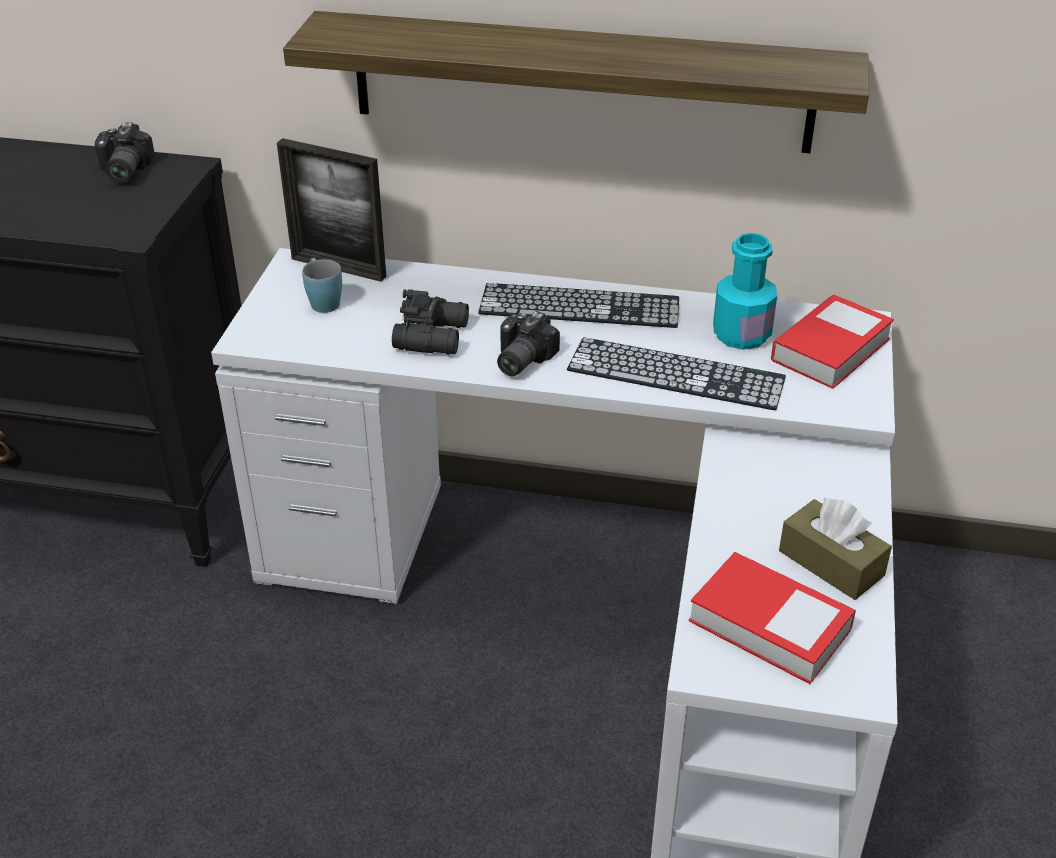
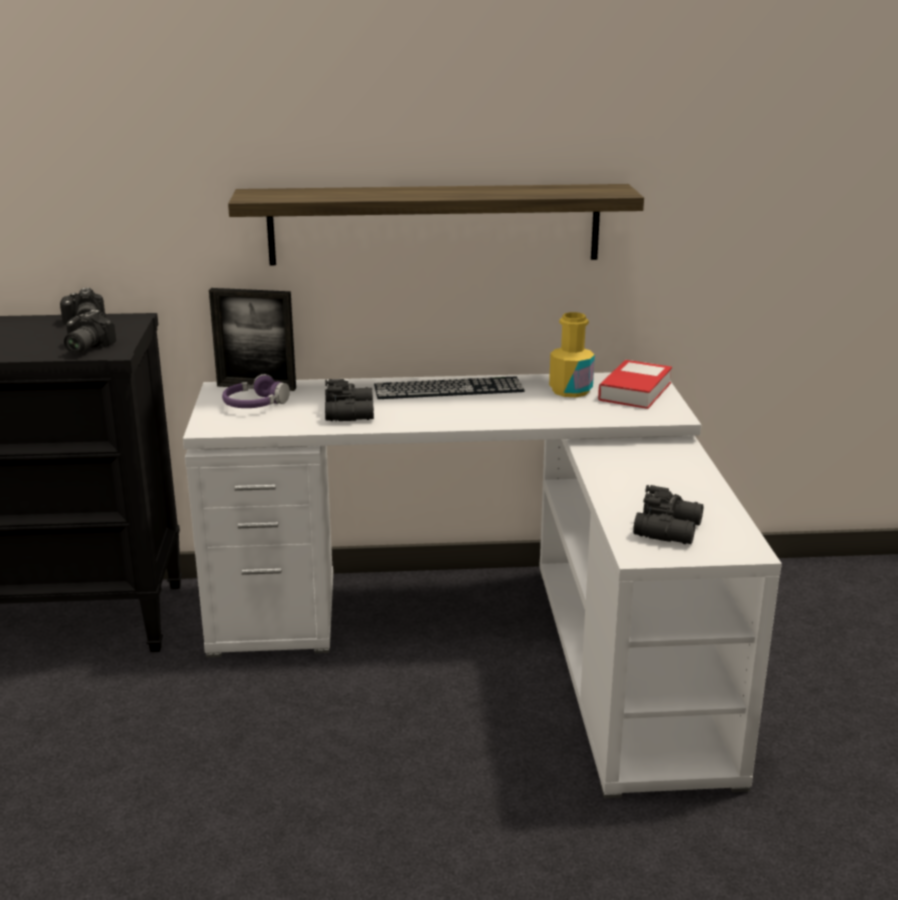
camera: 15 degrees left, 15 degrees down
blue mug [302,258,342,313] -> purple headphones [222,374,290,408]
camera [497,311,560,376] -> camera moved to [64,310,116,354]
keyboard [567,337,786,410] -> none
book [689,552,856,684] -> black binoculars [633,485,703,544]
turquoise bottle [713,233,777,350] -> yellow bottle [549,312,595,397]
brown tissue box [779,498,892,600] -> none

